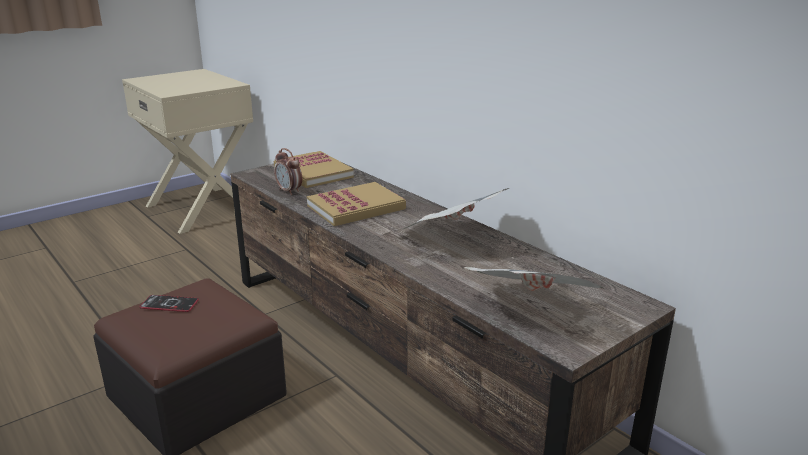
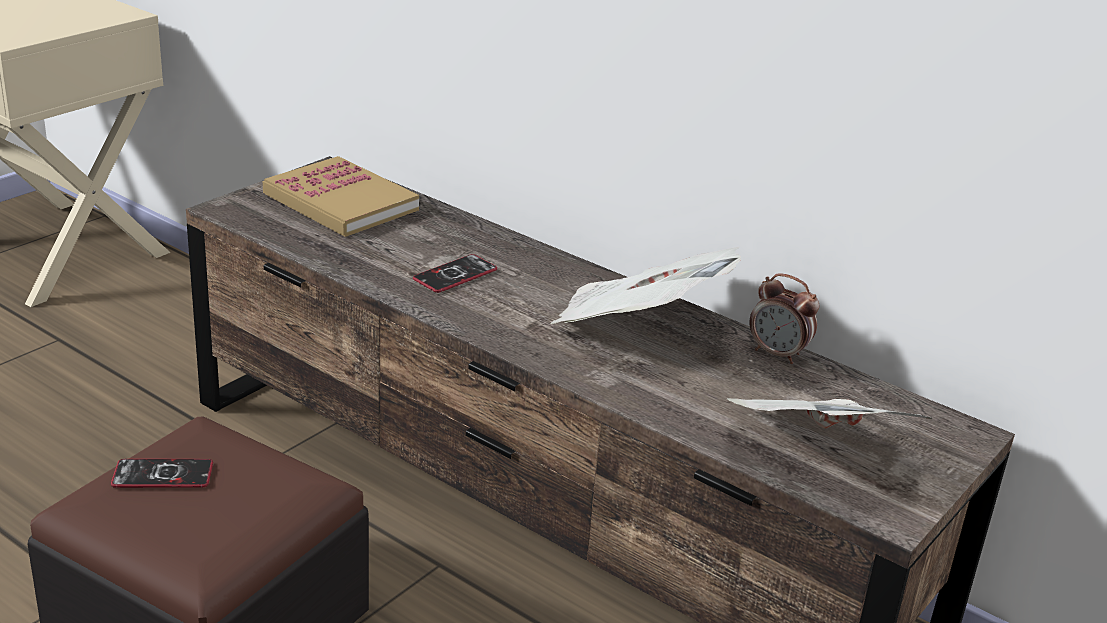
camera: 15 degrees left, 5 degrees up
alarm clock [274,148,302,195] -> alarm clock moved to [750,273,820,364]
book [307,182,406,226] -> phone [413,254,497,293]

